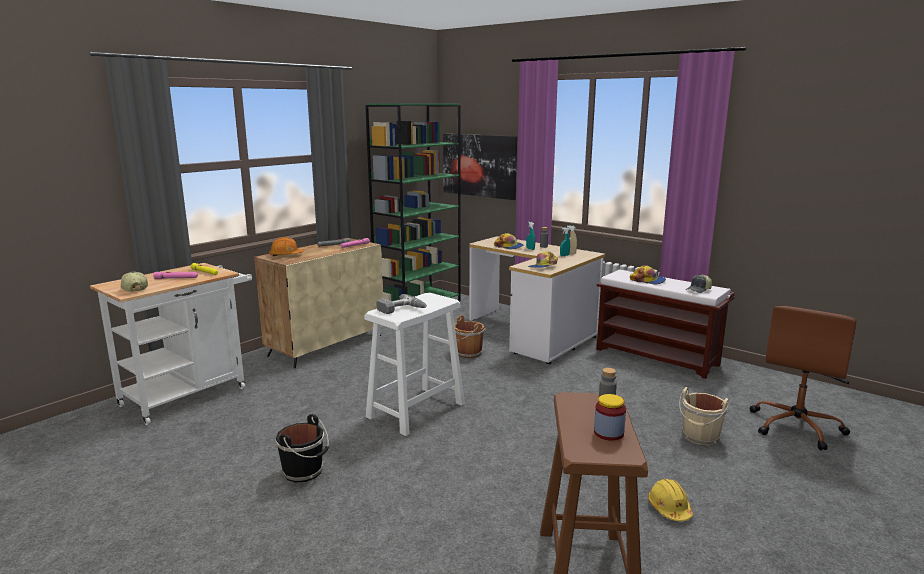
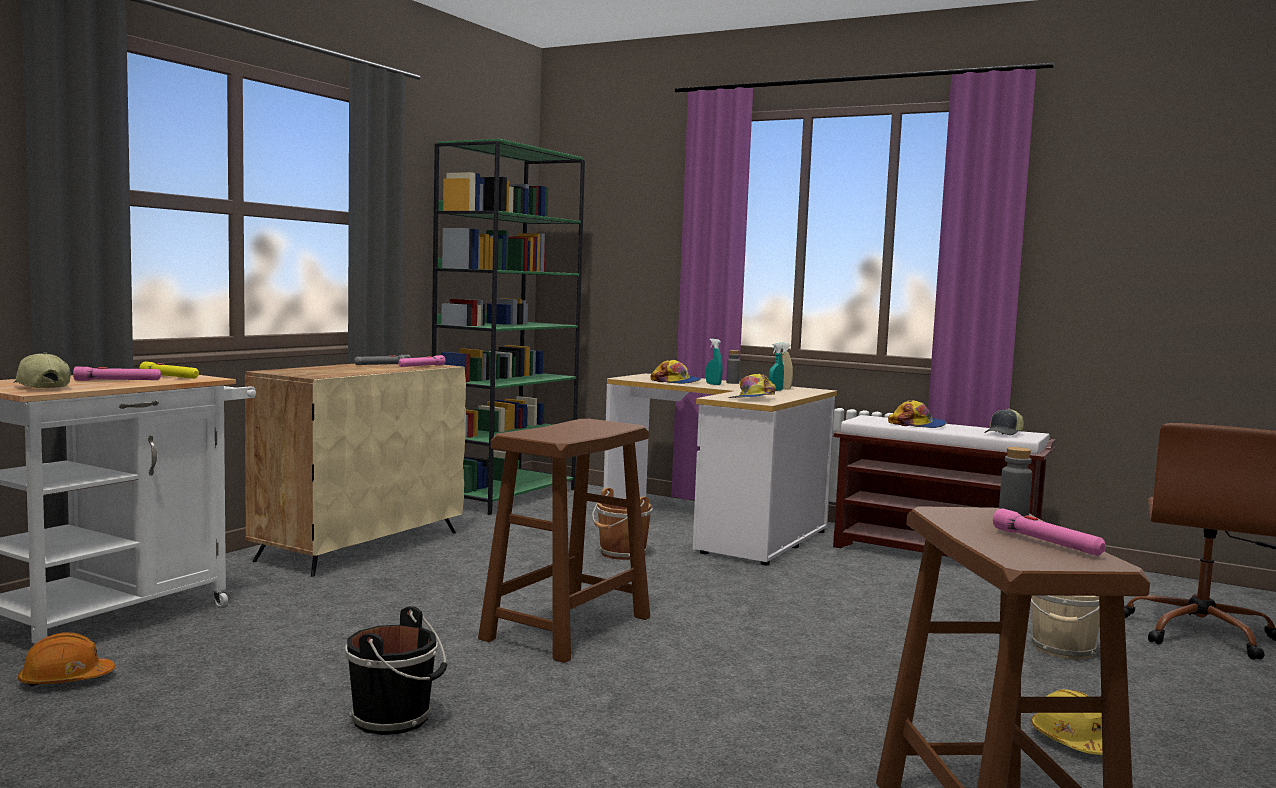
camera: 10 degrees left, 10 degrees down
orange hard hat [269,237,304,256] -> orange hard hat moved to [18,632,115,687]
white stool [364,293,465,436] -> brown stool [478,419,650,663]
power drill [376,294,427,314] -> none
picture [443,134,517,200] -> none
jar [594,394,626,441] -> pink flashlight [993,508,1106,556]

